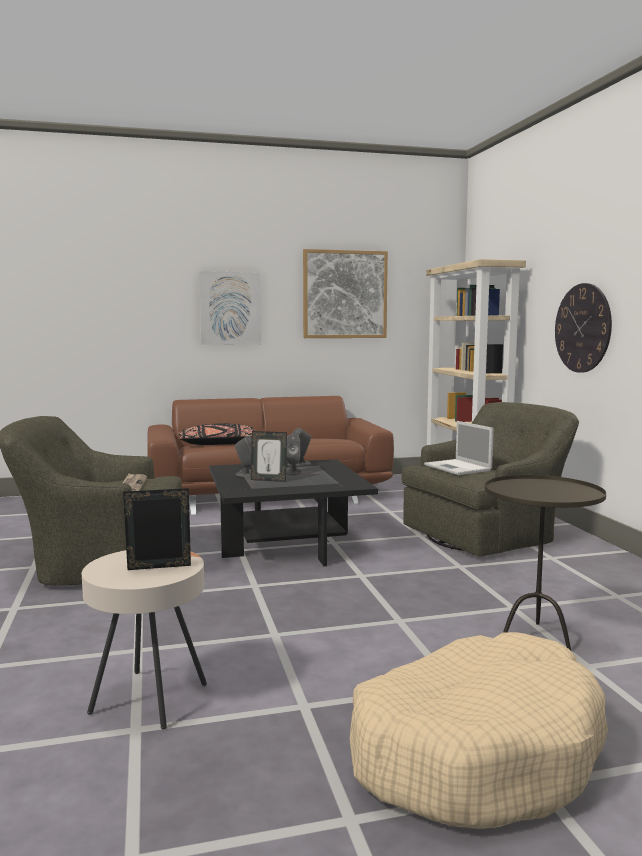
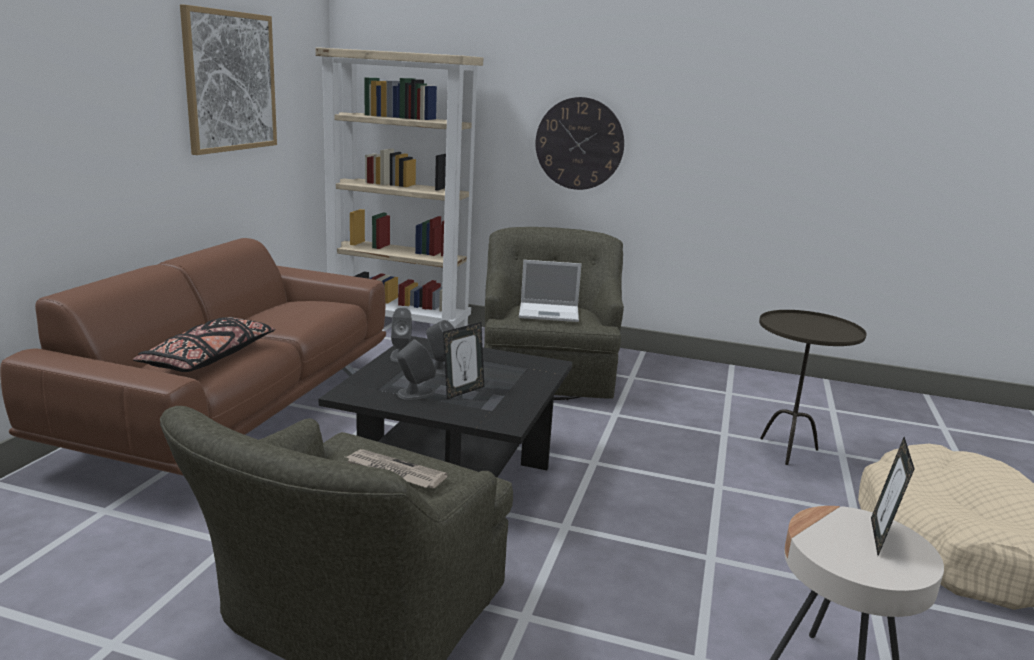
camera: 60 degrees left, 10 degrees up
picture [199,271,261,345] -> none

